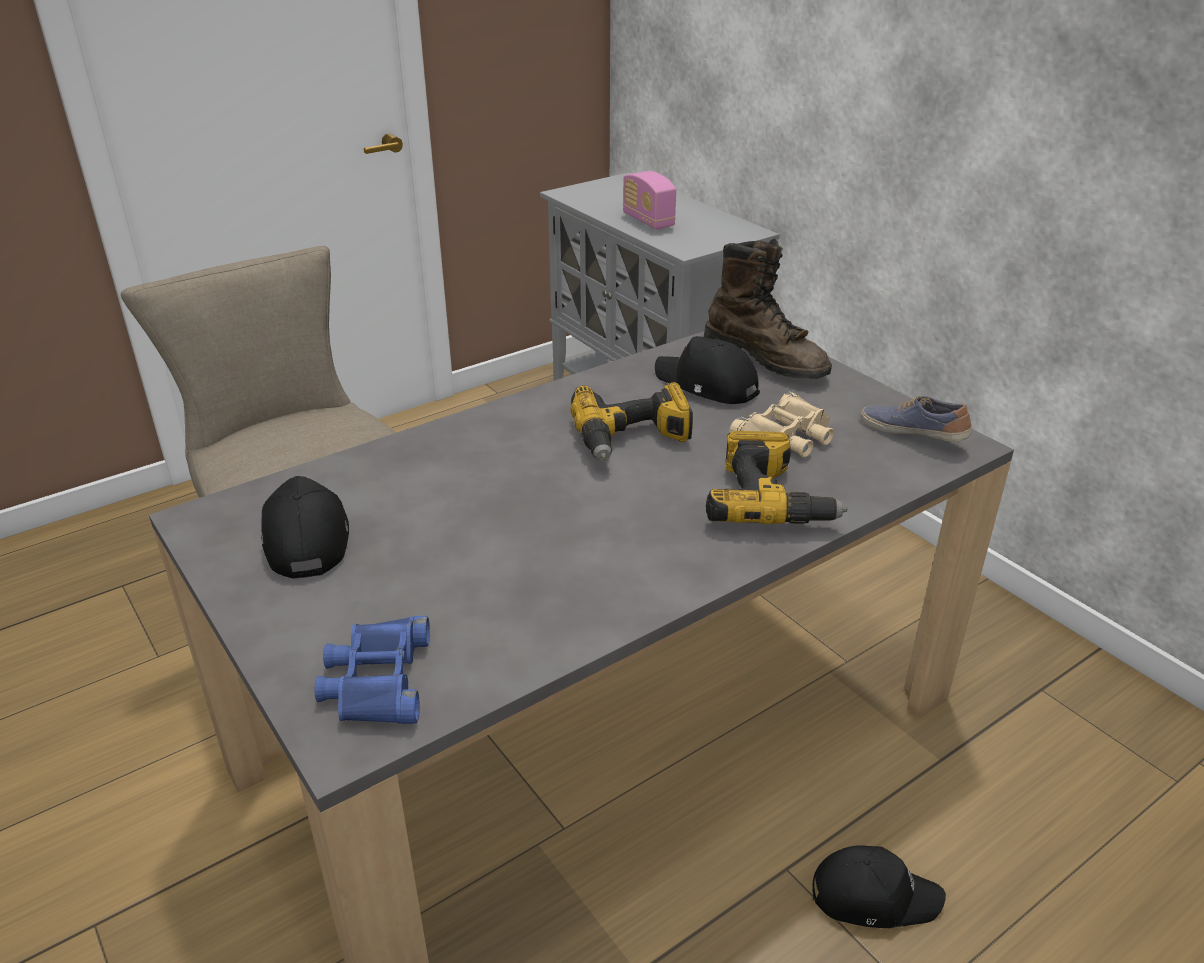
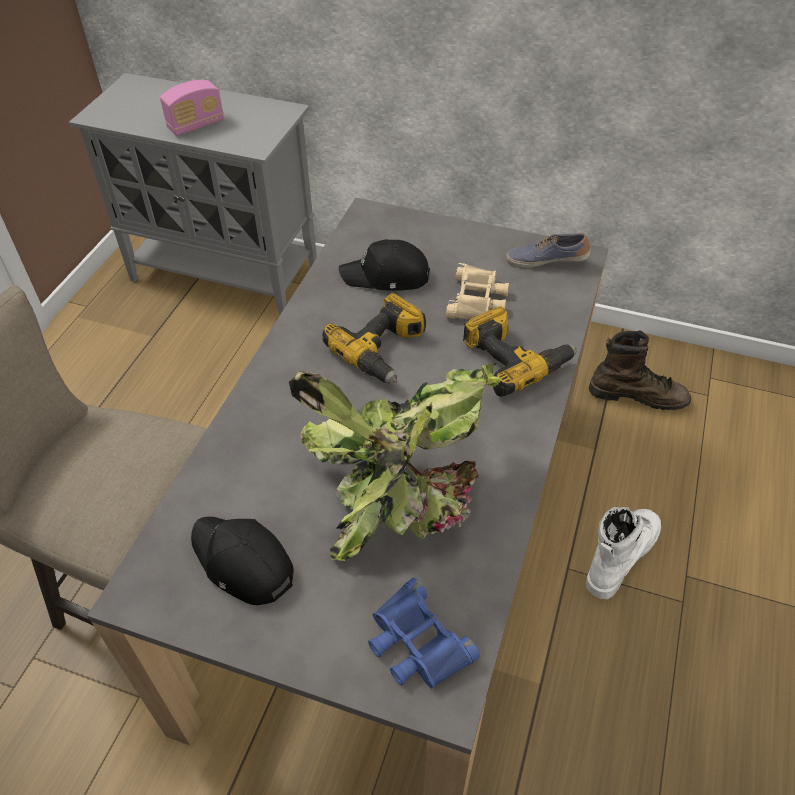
camera: 35 degrees left, 15 degrees up
radio [623,171,676,229] -> radio turned 60 degrees counterclockwise [160,80,224,136]
brown boot [704,238,832,379] -> brown boot moved to [589,330,691,410]
black cap [812,845,946,928] -> white boot [586,507,661,599]
none -> potted plant [289,362,501,561]

